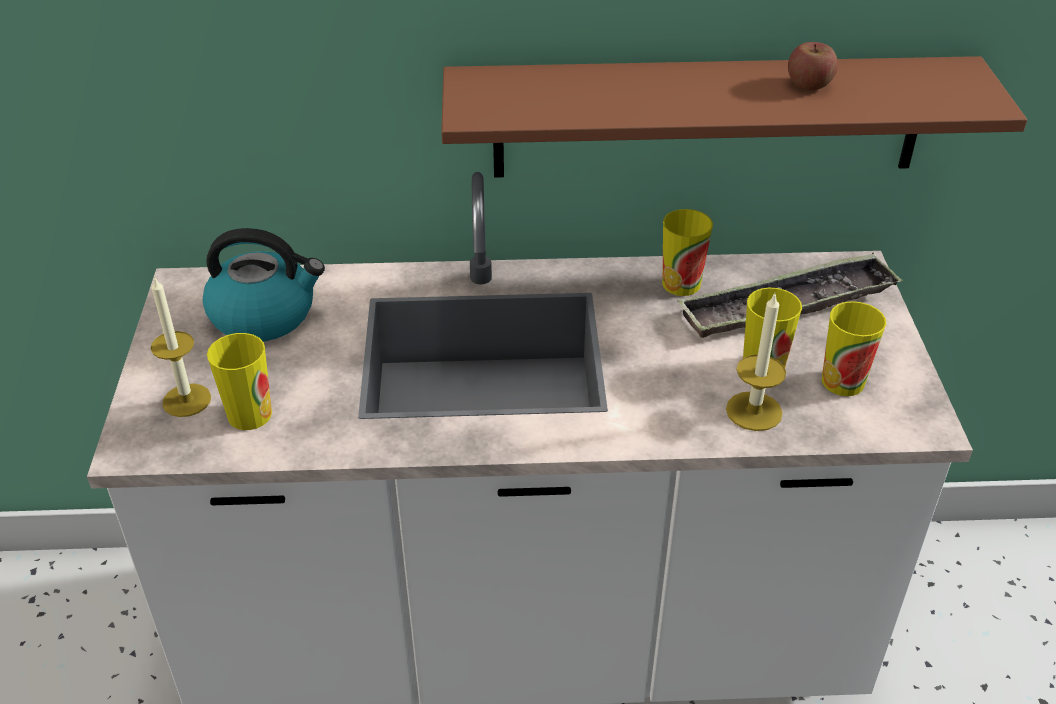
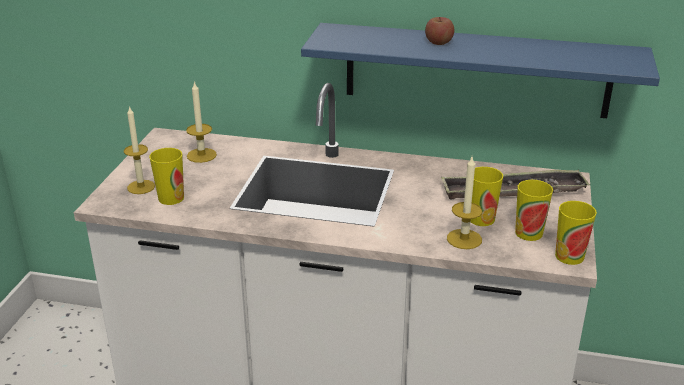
camera: 15 degrees right, 10 degrees down
kettle [202,228,325,341] -> candle [186,81,217,163]
brown shelf [441,56,1027,178] -> blue shelf [301,23,660,118]
cup [662,209,713,296] -> cup moved to [555,201,597,265]
apple [788,42,838,90] -> apple moved to [425,17,454,45]

